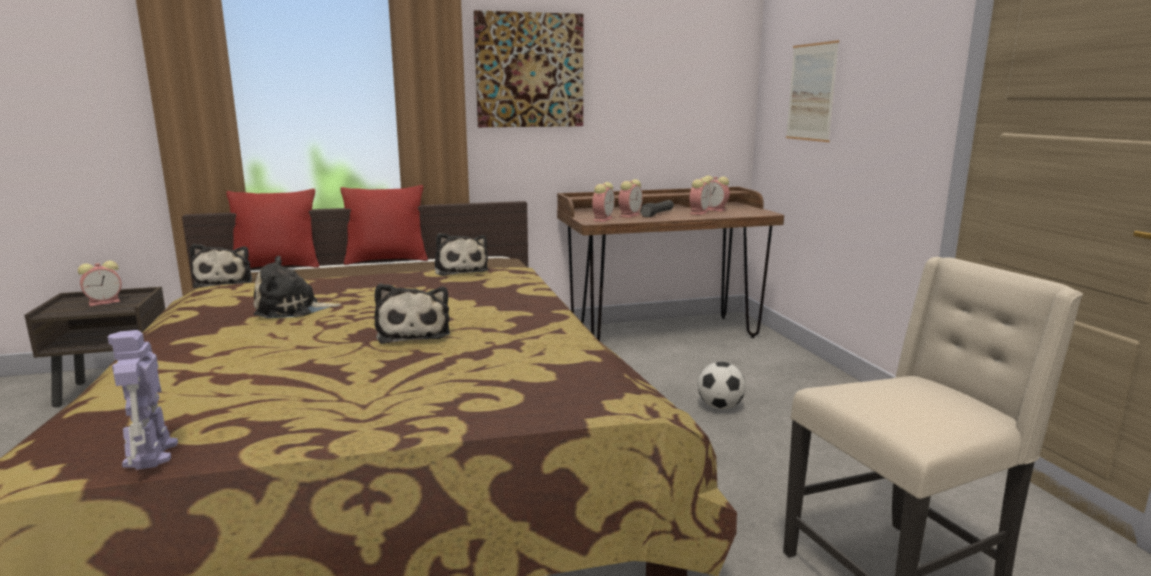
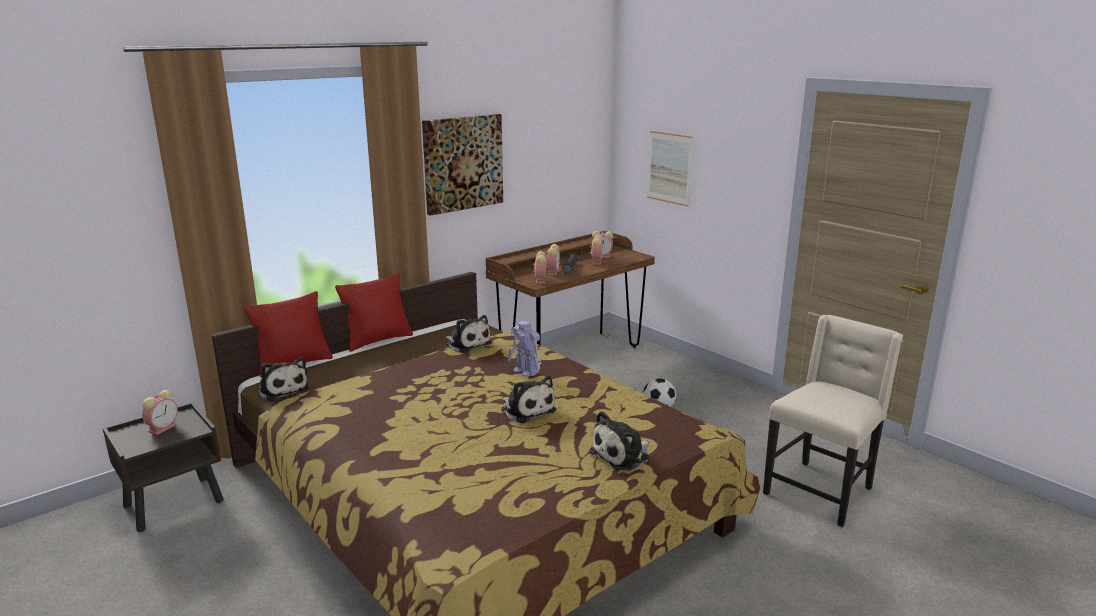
camera: 25 degrees left, 5 degrees up
toy robot [108,330,178,470] -> toy robot moved to [508,321,541,377]
plush toy [254,256,341,318] -> plush toy moved to [589,411,649,471]

